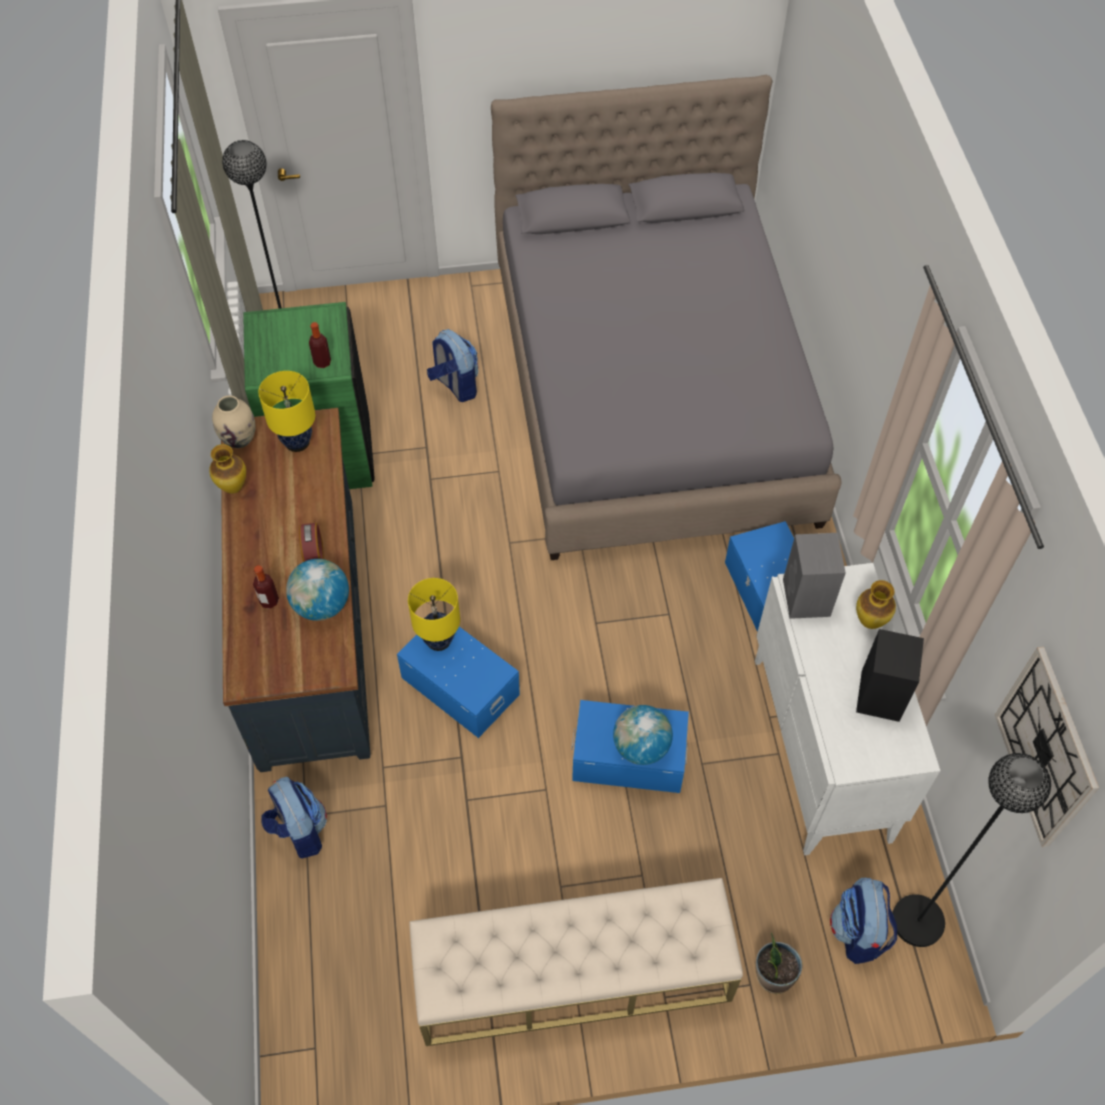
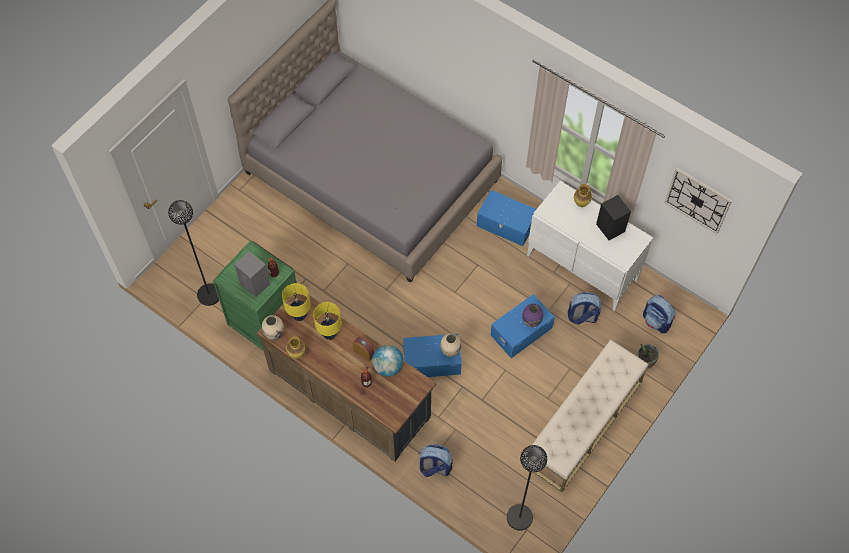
camera: 45 degrees left, 5 degrees up
yellow table lamp [408,578,460,651] -> yellow table lamp moved to [313,302,342,340]
backpack [427,329,478,402] -> backpack moved to [568,292,602,325]
globe [613,705,673,765] -> purple vase [522,304,543,327]
grey speaker [783,533,846,619] -> grey speaker moved to [234,251,270,297]
black floor lamp [892,753,1051,947] -> black floor lamp moved to [507,445,547,531]
none -> beige vase [440,333,461,357]

